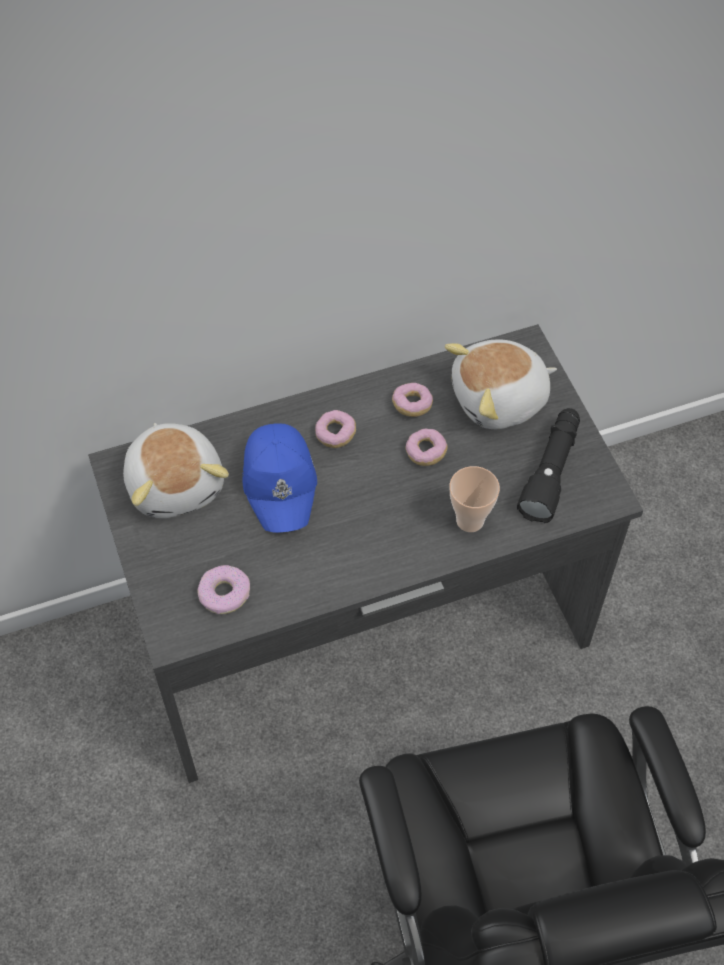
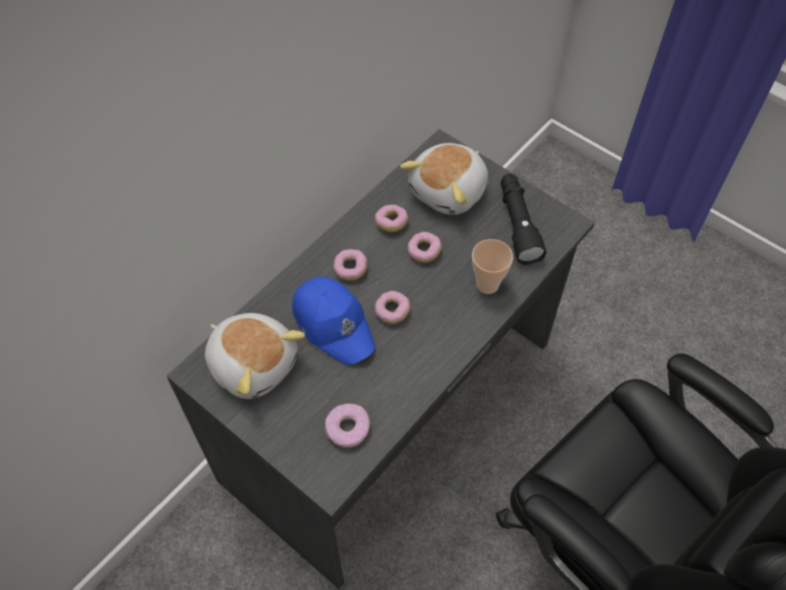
camera: 30 degrees left, 0 degrees up
none -> donut [375,291,410,324]

